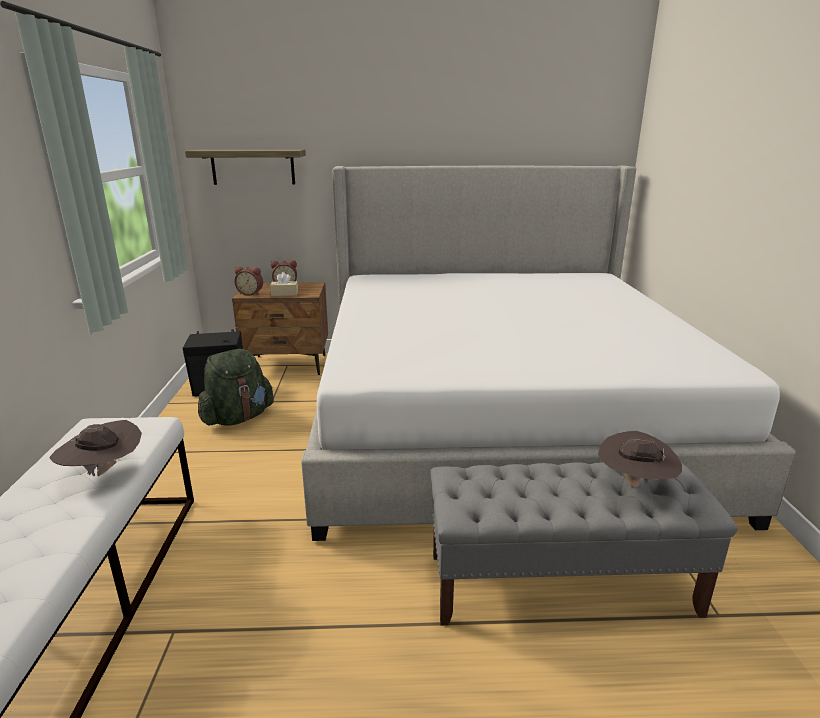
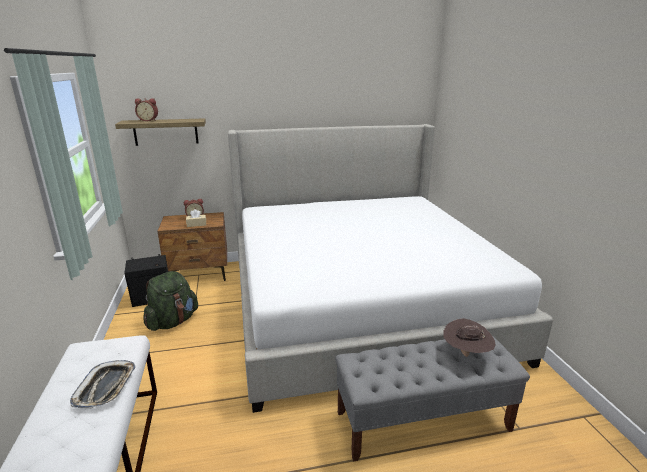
camera: 10 degrees left, 0 degrees up
brown hat [49,420,142,476] -> tray [70,360,136,408]
alarm clock [234,266,263,296] -> alarm clock moved to [135,98,158,121]

